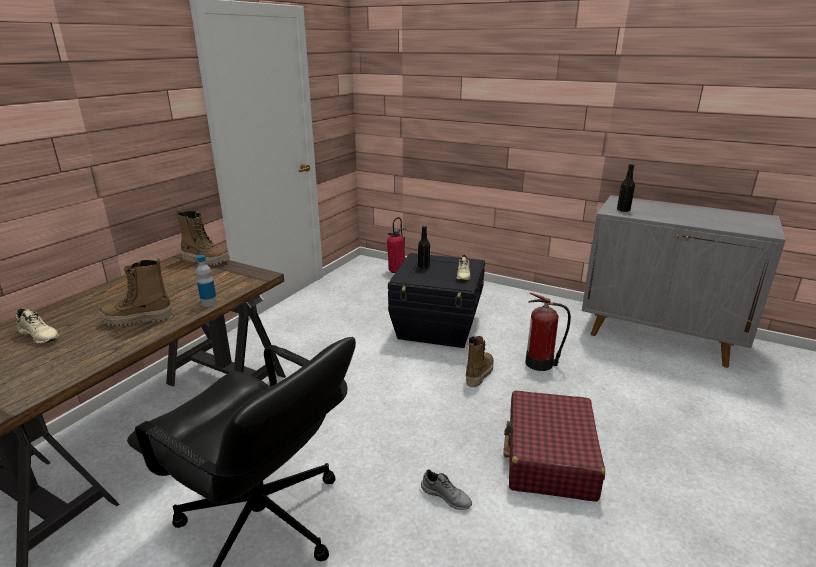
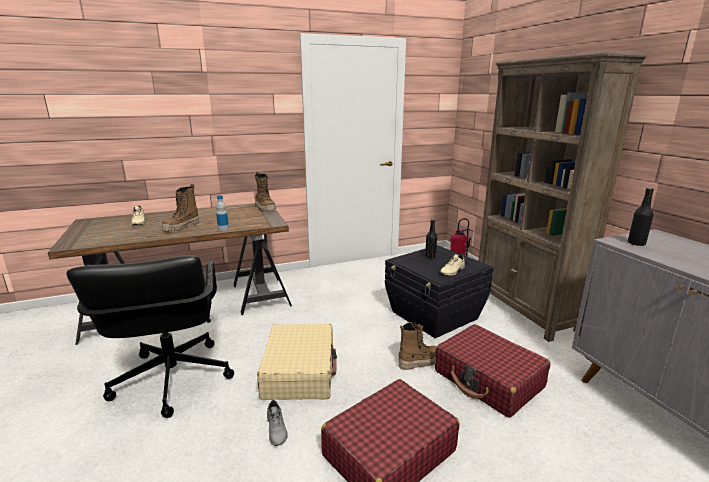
camera: 40 degrees right, 5 degrees down
boot [99,258,174,326] -> boot turned 90 degrees counterclockwise [162,184,199,231]
fire extinguisher [526,293,571,371] -> red suitcase [435,324,551,418]
none -> beige suitcase [257,324,337,400]
none -> brown bookcase [479,51,647,342]

